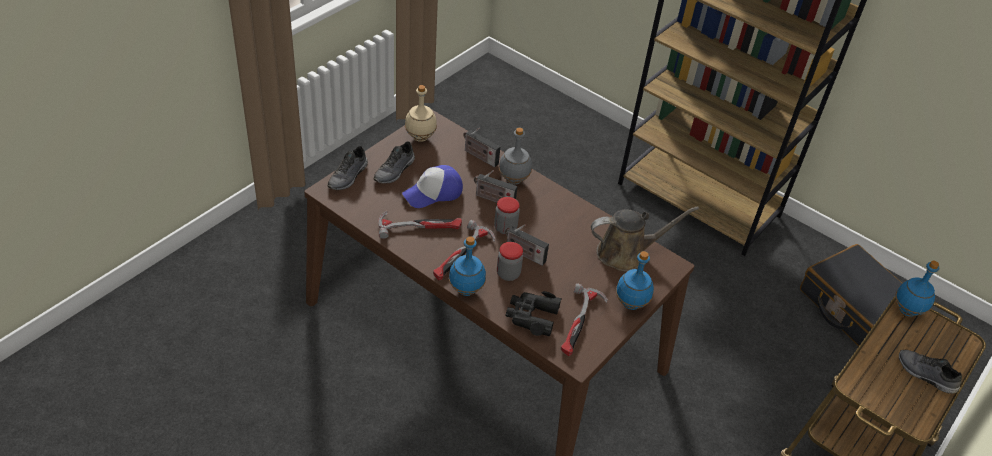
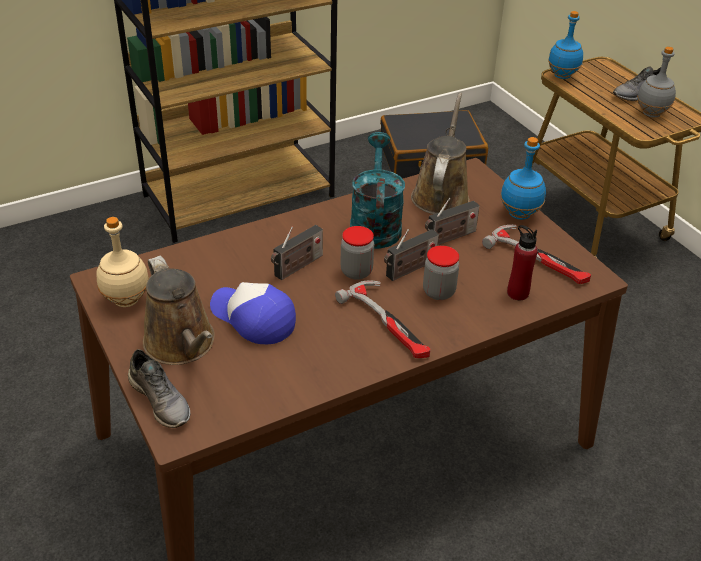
camera: 65 degrees left, 5 degrees down
grey shoe [373,141,415,184] -> brown watering can [143,256,215,365]
hammer [378,211,462,239] -> none
cap [402,165,463,208] -> cap turned 135 degrees clockwise [210,282,296,344]
blue bottle [449,236,486,296] -> none
radio [463,127,500,167] -> radio moved to [425,197,480,245]
grey bottle [499,128,532,185] -> grey bottle moved to [637,47,676,117]
black binoculars [505,291,562,337] -> red bottle [507,225,538,300]
none -> turquoise watering can [350,132,405,249]

